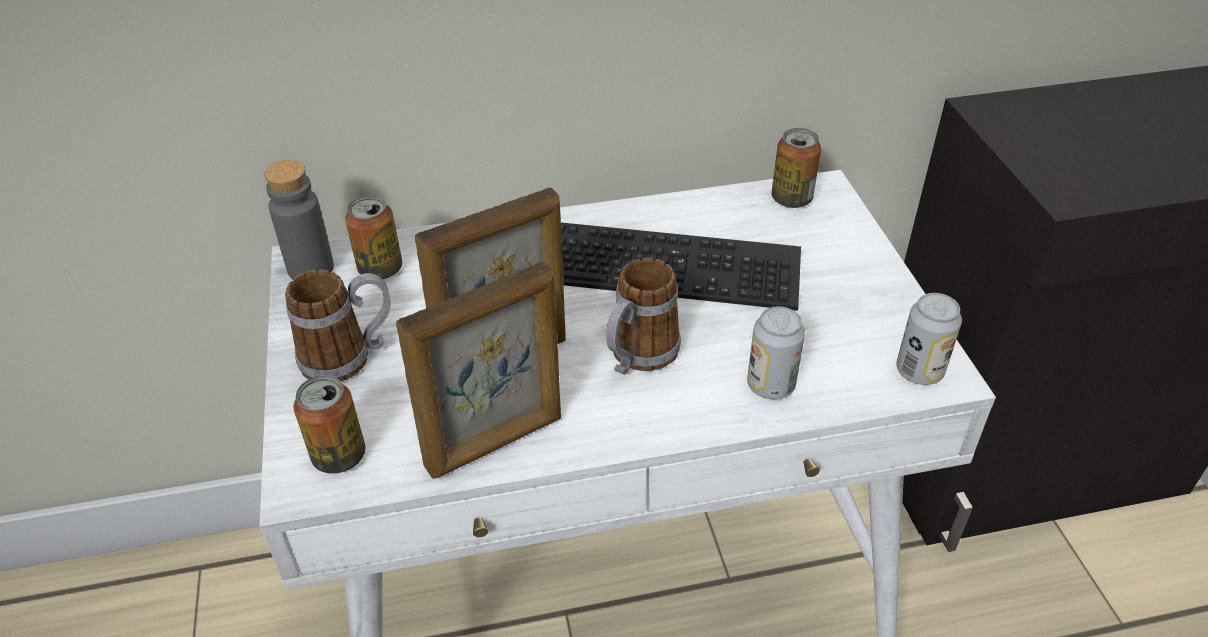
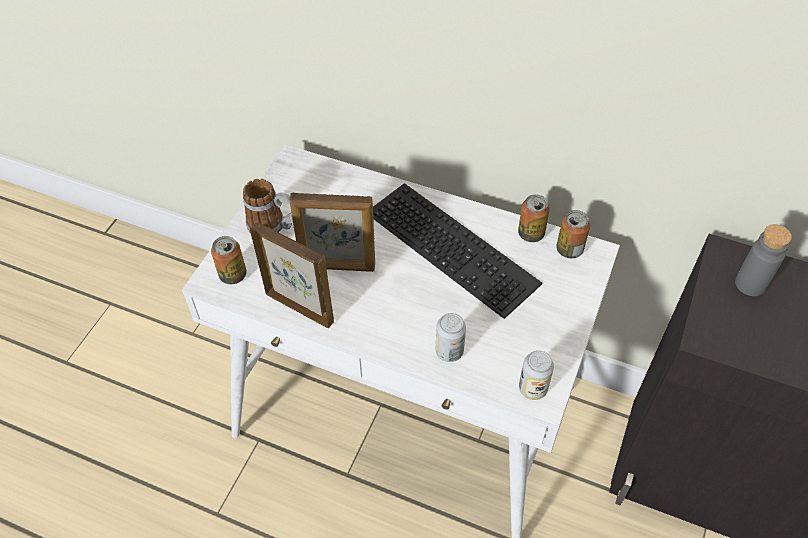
camera: 35 degrees right, 10 degrees up
grey bottle [264,160,334,280] -> grey bottle moved to [735,224,792,296]
can [345,195,402,279] -> can moved to [518,194,550,242]
picture frame [396,261,561,479] -> picture frame turned 150 degrees counterclockwise [250,222,334,329]
mug [606,258,681,375] -> none

